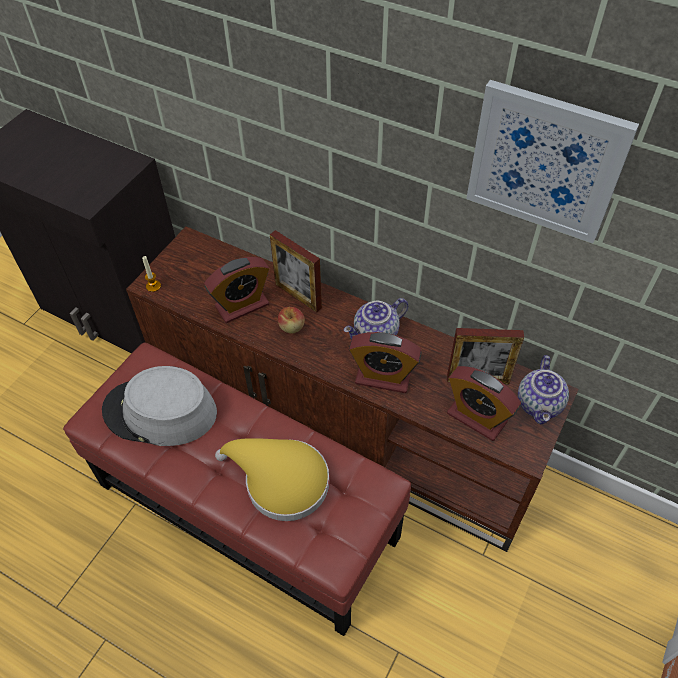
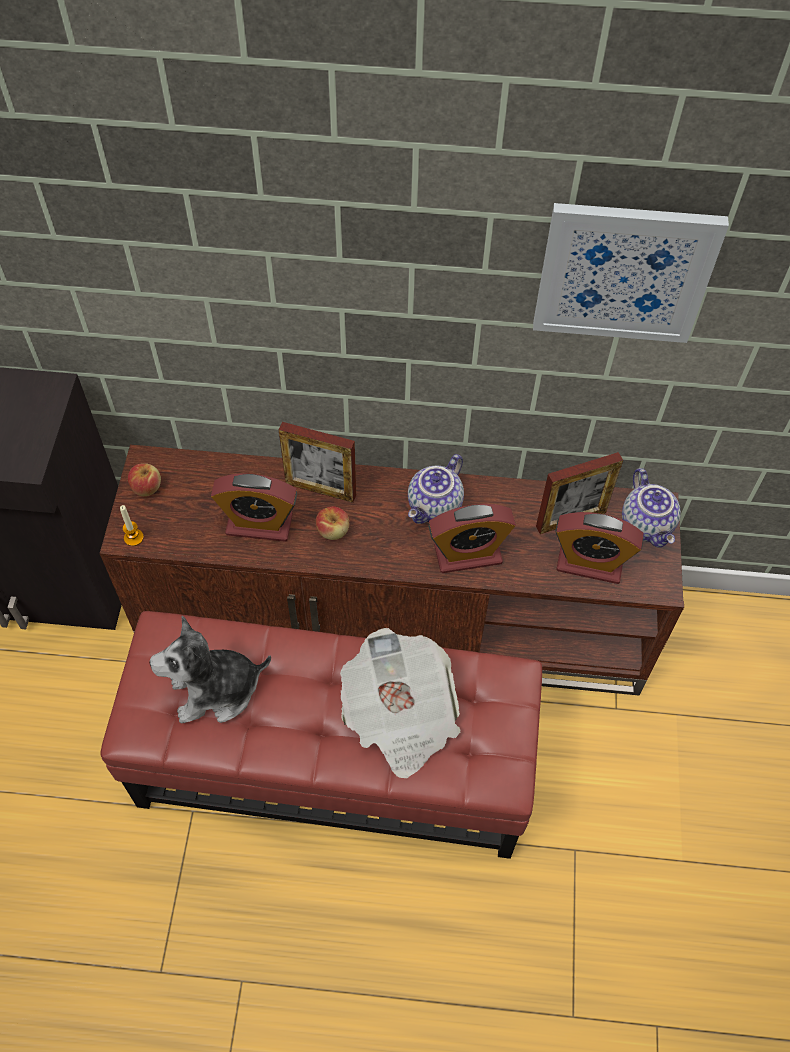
camera: 25 degrees left, 5 degrees up
grey hat [102,366,217,446] -> plush toy [149,616,271,724]
alarm clock [204,257,269,323] -> alarm clock turned 60 degrees clockwise [211,473,297,542]
yellow hat [215,438,329,521] -> newspaper [340,628,461,778]
none -> apple [128,463,161,496]

